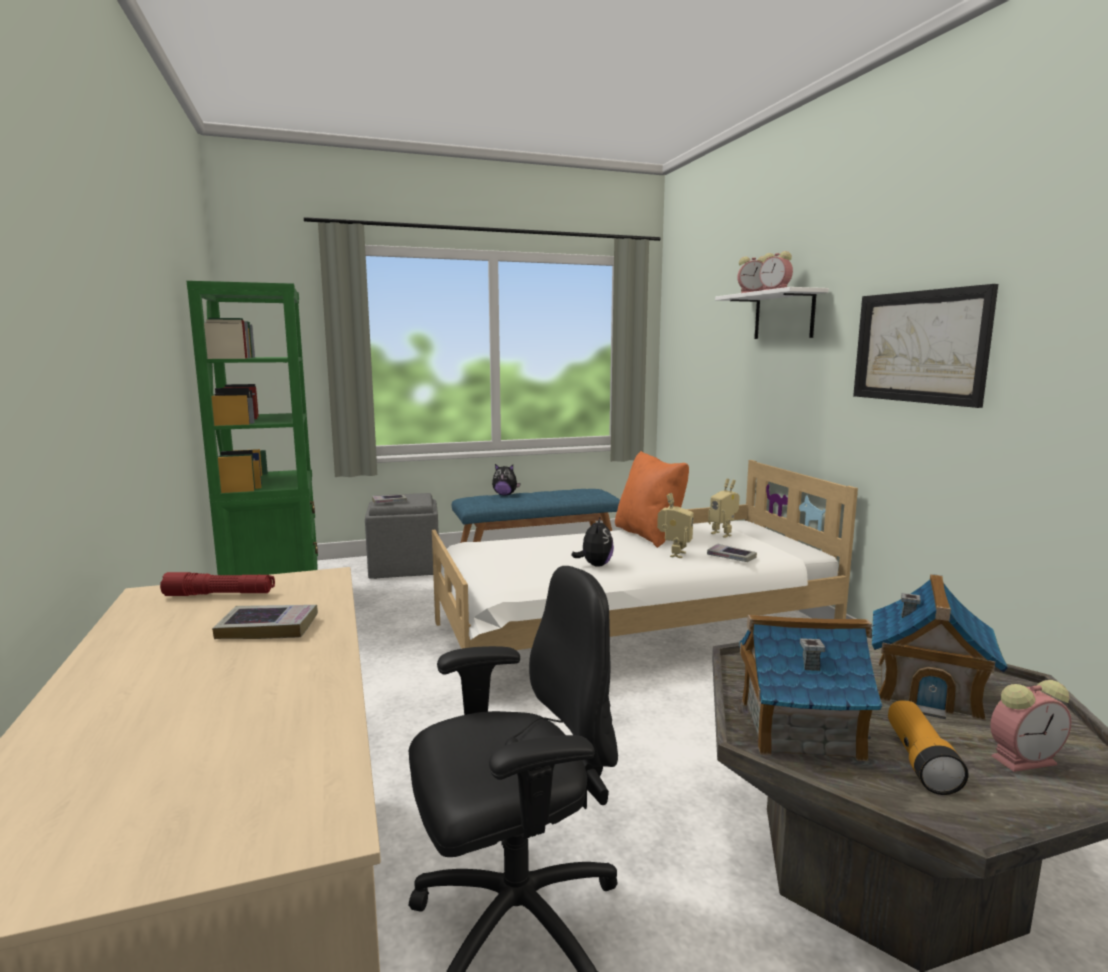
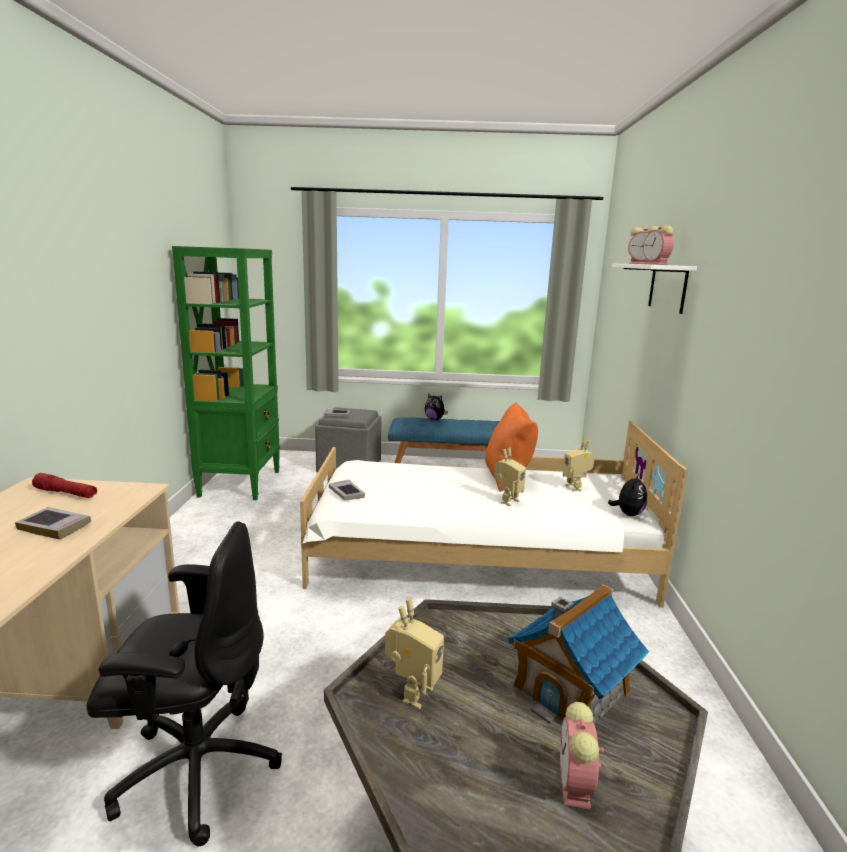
camera: 20 degrees right, 5 degrees up
plush toy [572,516,614,567] -> plush toy moved to [608,474,647,516]
book [707,544,757,562] -> book moved to [329,480,365,500]
toy house [739,615,882,761] -> toy robot [385,598,444,710]
picture [853,284,998,408] -> none
flashlight [888,700,969,795] -> none
alarm clock [990,680,1071,772] -> alarm clock turned 90 degrees clockwise [560,702,604,810]

